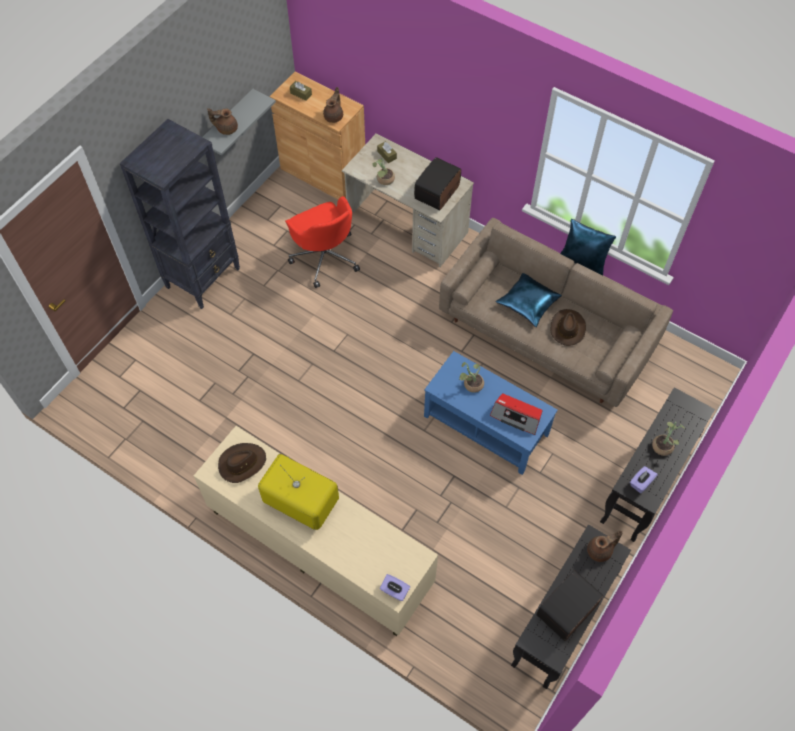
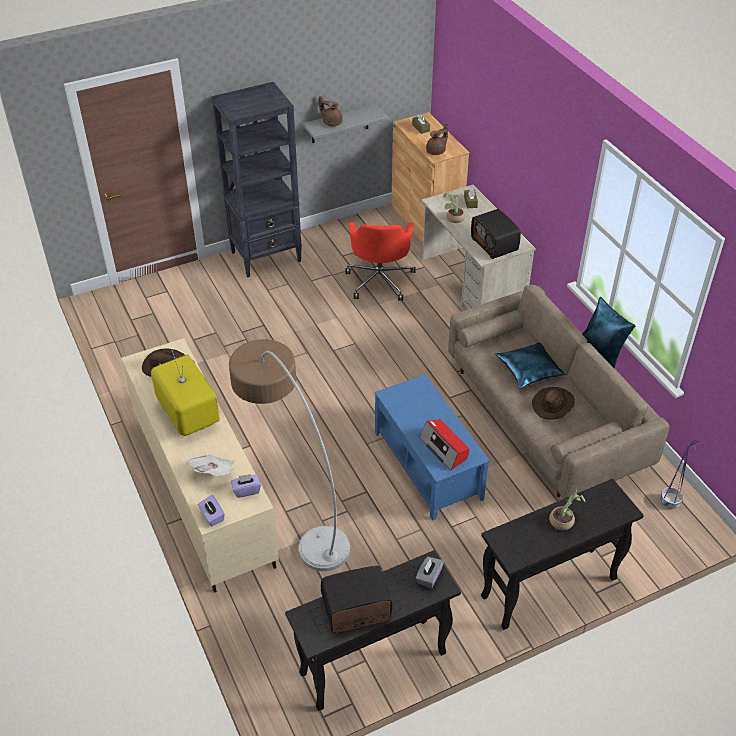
camera: 30 degrees right, 15 degrees down
radio [414,157,461,210] -> radio turned 90 degrees counterclockwise [471,209,521,259]
potted plant [459,362,484,393] -> none
brown teapot [587,531,622,562] -> grey tissue box [416,557,444,588]
purple tissue box [630,466,658,493] -> purple tissue box moved to [231,474,261,498]
none -> newspaper [188,455,235,476]
none -> floor lamp [229,339,350,571]
none -> purple planter [660,439,699,509]

